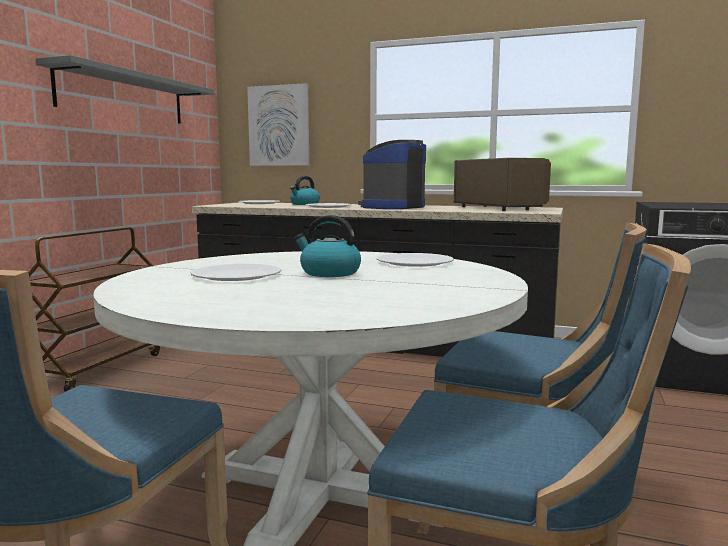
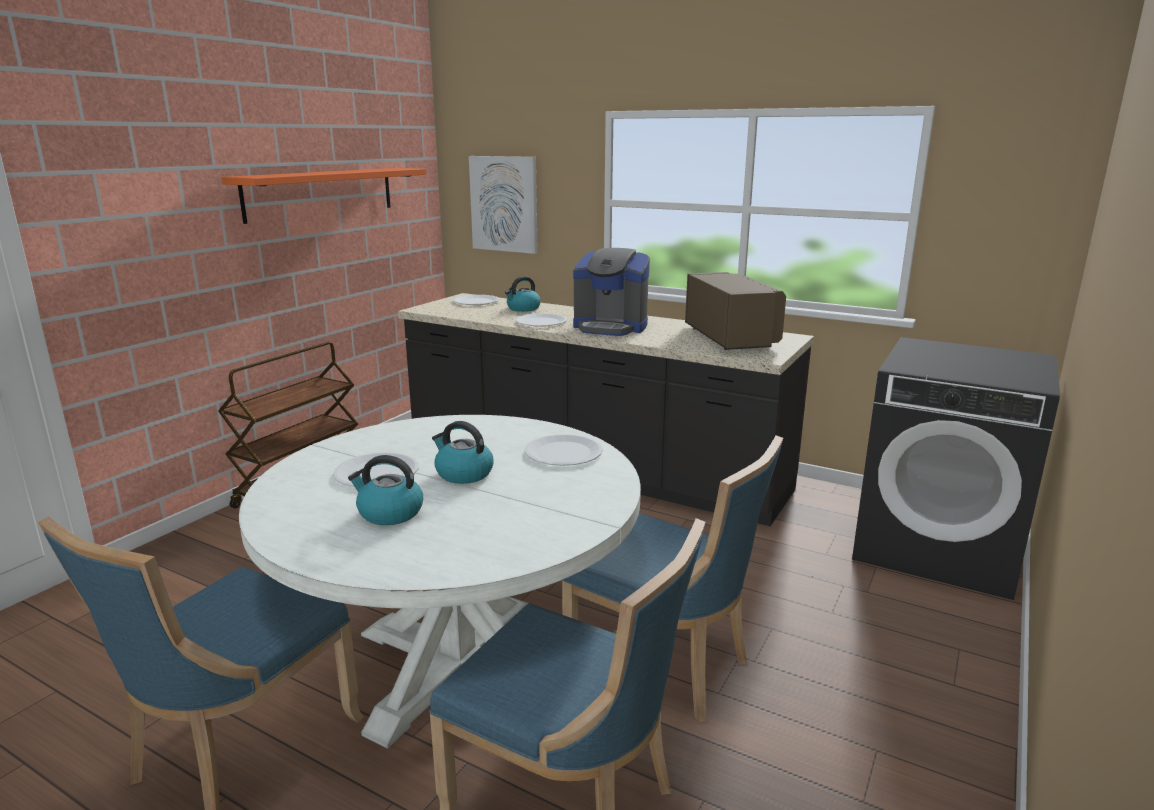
camera: 10 degrees right, 10 degrees up
grey shelf [35,55,214,124] -> orange shelf [221,168,426,224]
coffee machine [358,140,426,209] -> coffee machine turned 120 degrees counterclockwise [573,248,650,336]
none -> kettle [348,455,423,525]

